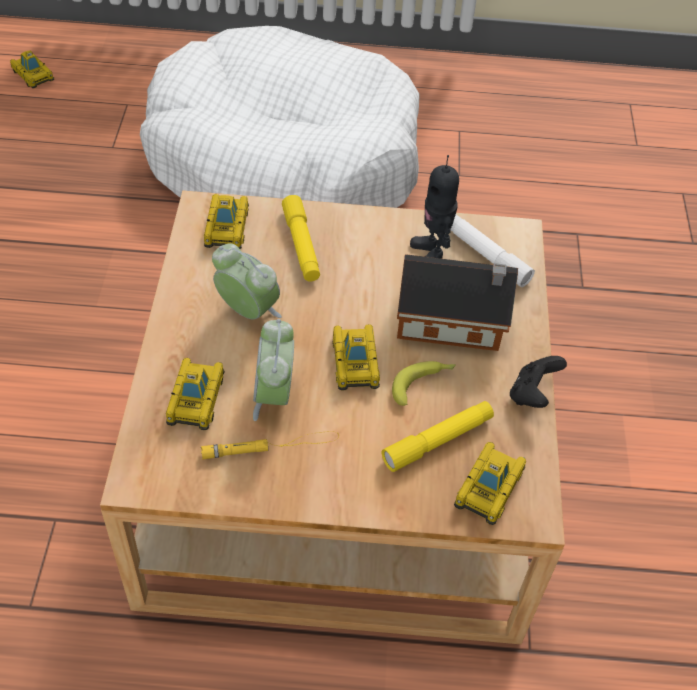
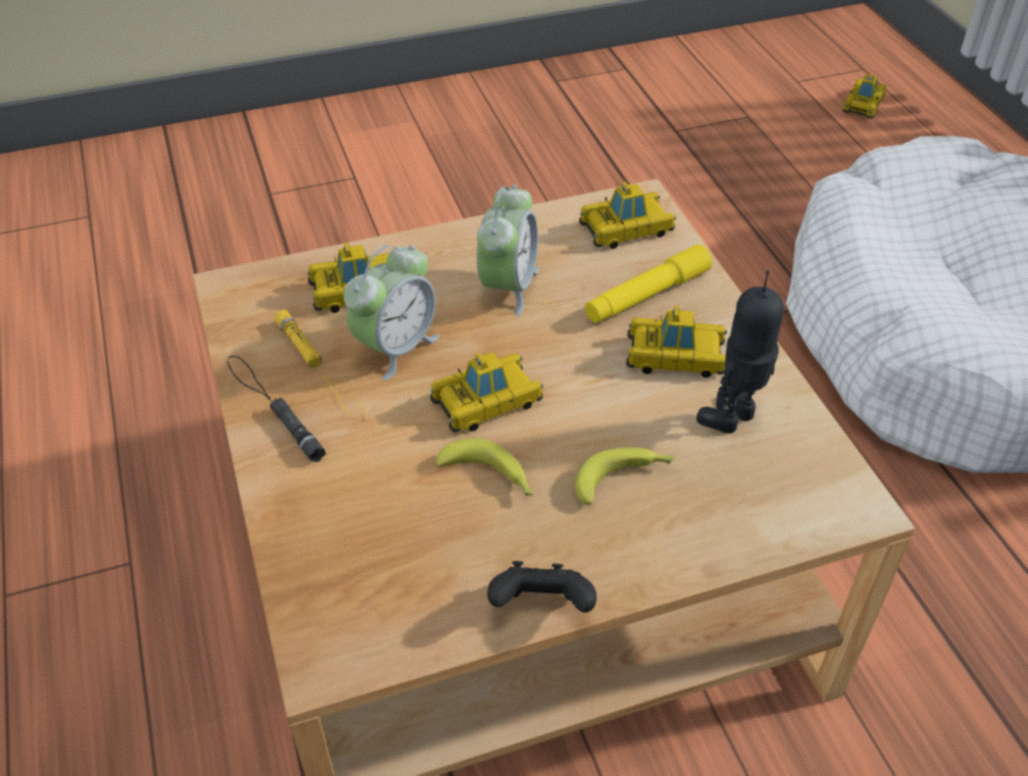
camera: 70 degrees right, 5 degrees down
alarm clock [253,319,294,421] -> alarm clock turned 150 degrees clockwise [343,245,440,381]
yellow flashlight [382,401,494,472] -> none
toy house [397,254,518,351] -> banana [575,447,675,505]
white flashlight [451,215,535,287] -> none
toy car [454,442,526,525] -> toy car moved to [626,305,727,378]
none -> black flashlight [227,356,326,462]

